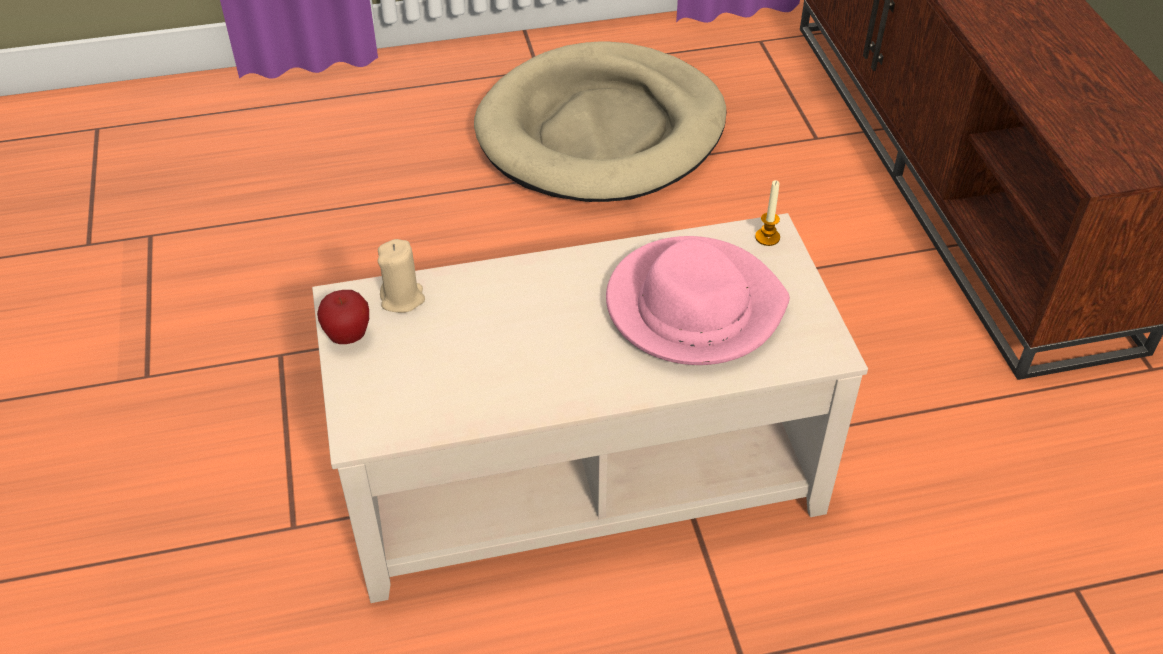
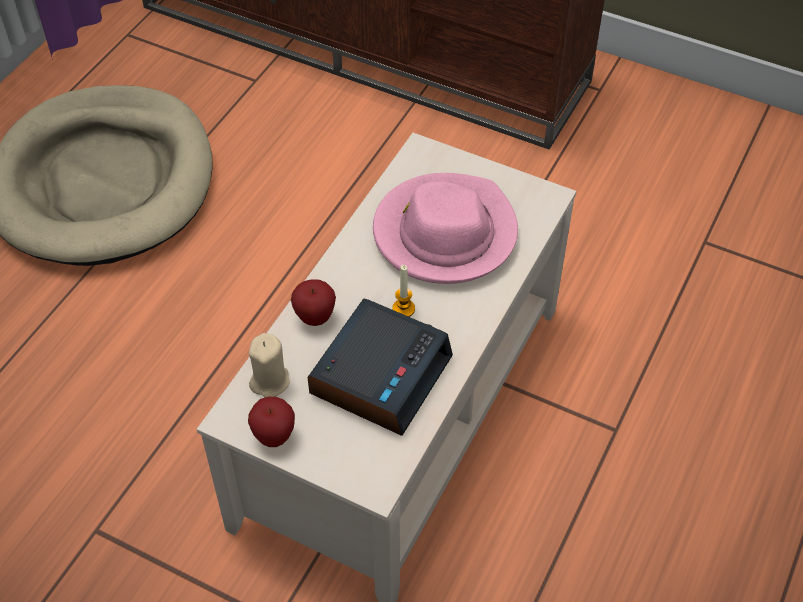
camera: 50 degrees left, 5 degrees up
candle [755,180,780,246] -> candle moved to [392,265,415,317]
none -> apple [291,279,336,326]
none -> alarm clock [307,299,453,436]

